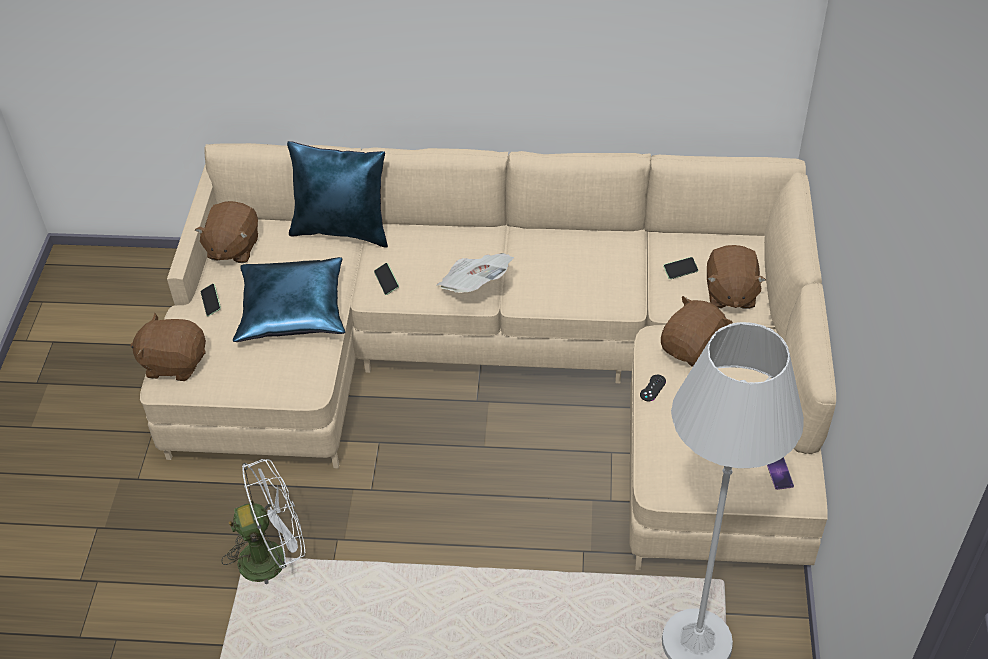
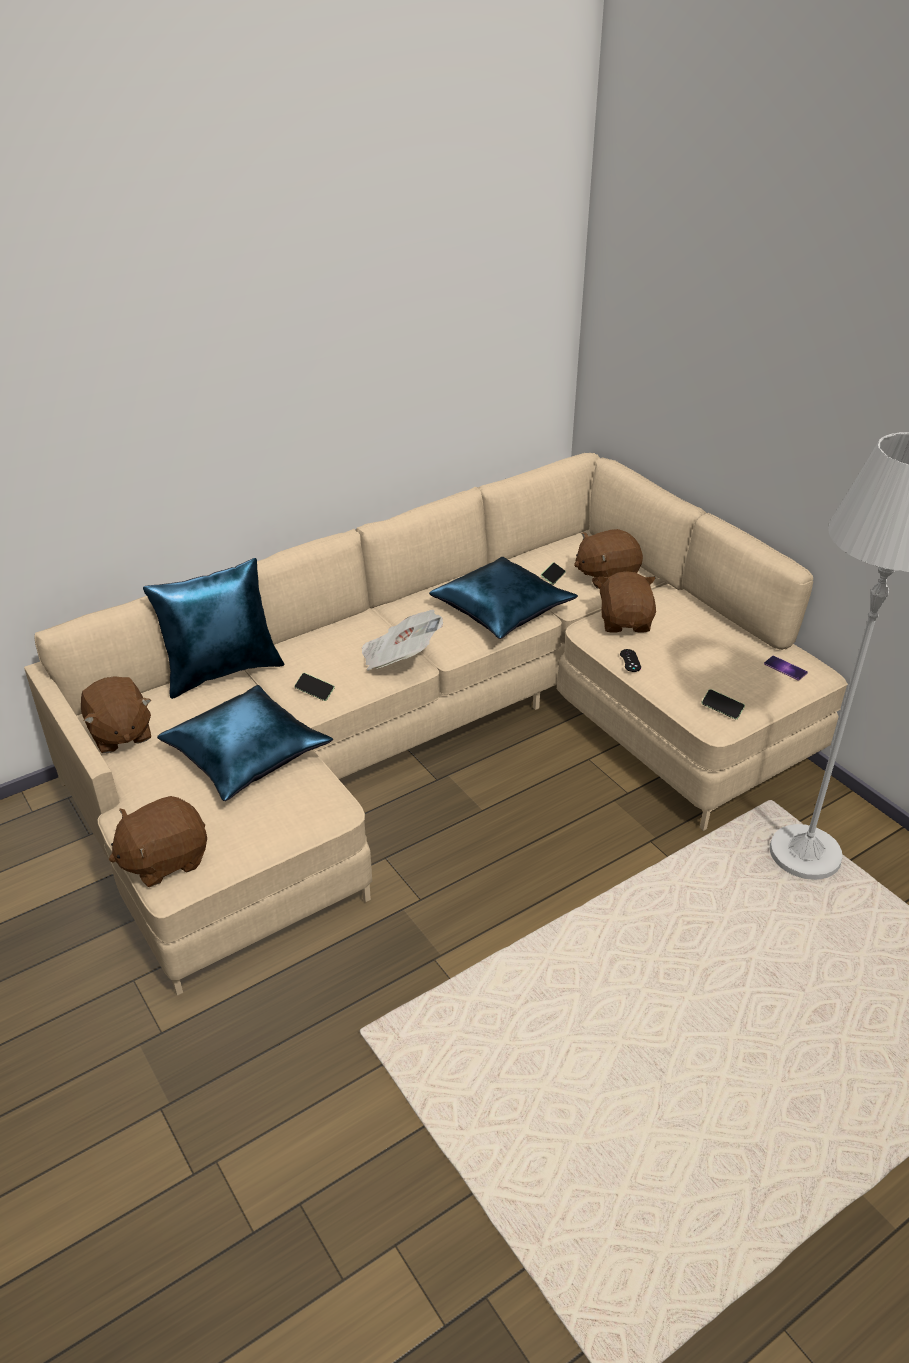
camera: 40 degrees left, 10 degrees down
phone [201,283,221,316] -> phone moved to [701,689,745,719]
white fan [221,459,305,589] -> none
brown plush toy [707,245,766,309] -> brown plush toy turned 105 degrees clockwise [574,529,643,589]
none -> blue pillow [429,557,578,639]

